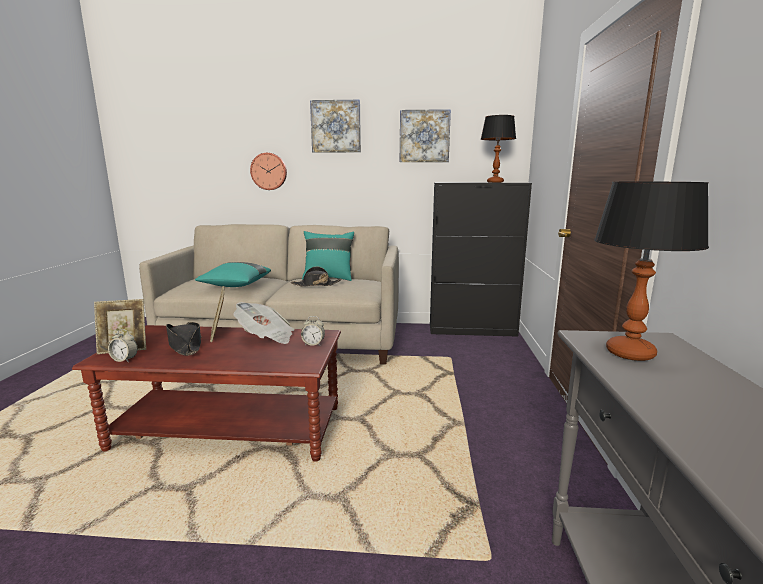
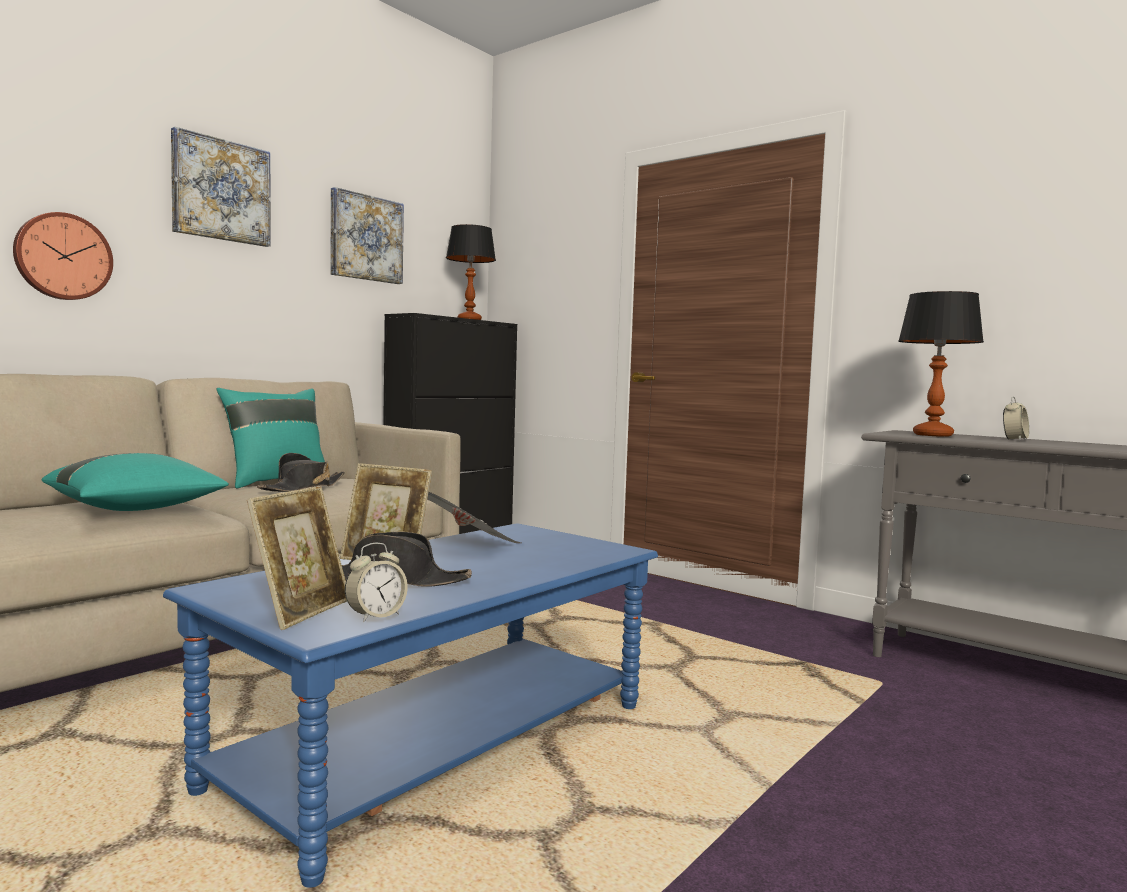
camera: 55 degrees left, 10 degrees down
brown coffee table [72,325,341,462] -> blue coffee table [163,523,658,888]
alarm clock [301,316,325,346] -> alarm clock moved to [1003,396,1029,441]

